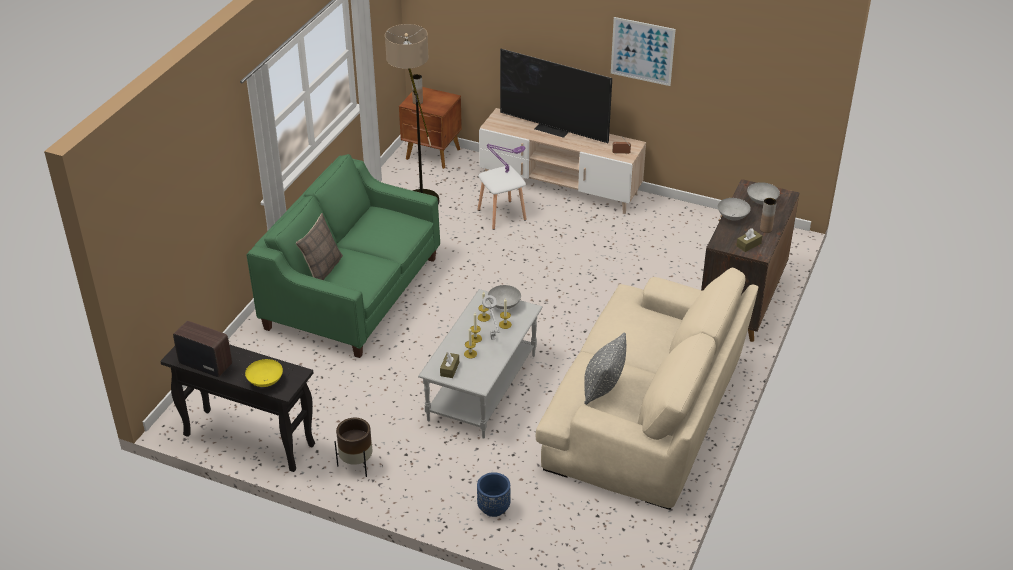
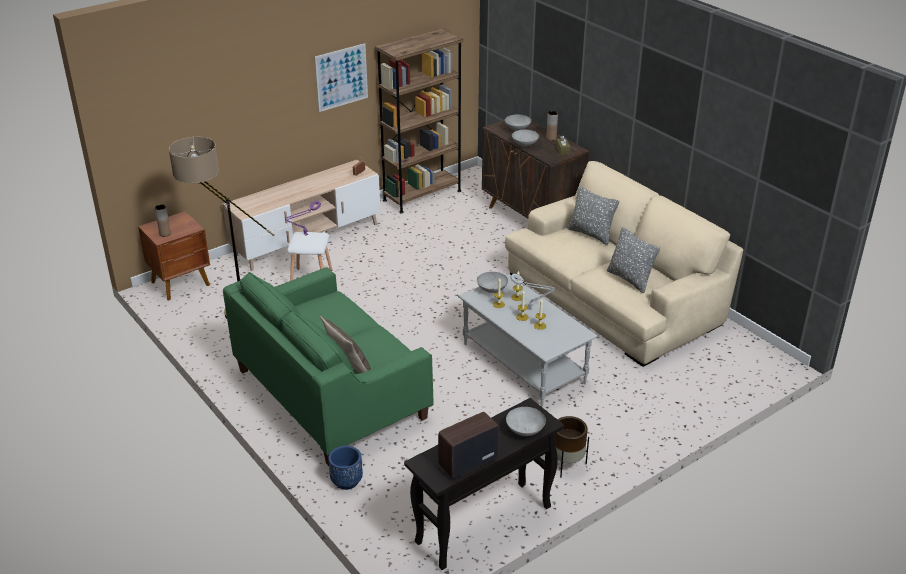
camera: 60 degrees left, 5 degrees down
yellow bowl [245,359,283,387] -> grey bowl [506,407,546,436]
brown tissue box [440,352,459,378] -> none
blue planter [477,472,511,517] -> blue planter moved to [328,445,363,490]
television [500,49,612,143] -> none
none -> brown bookcase [375,29,463,213]
none -> grey pillow [568,186,619,245]

